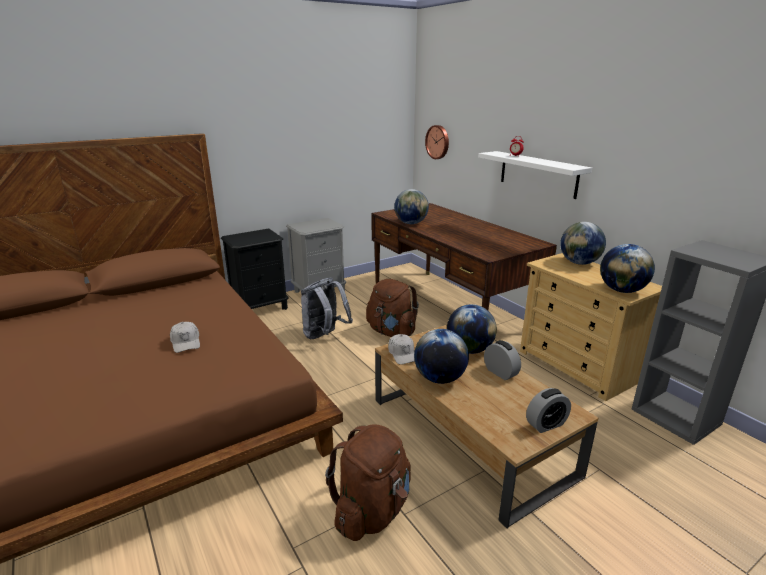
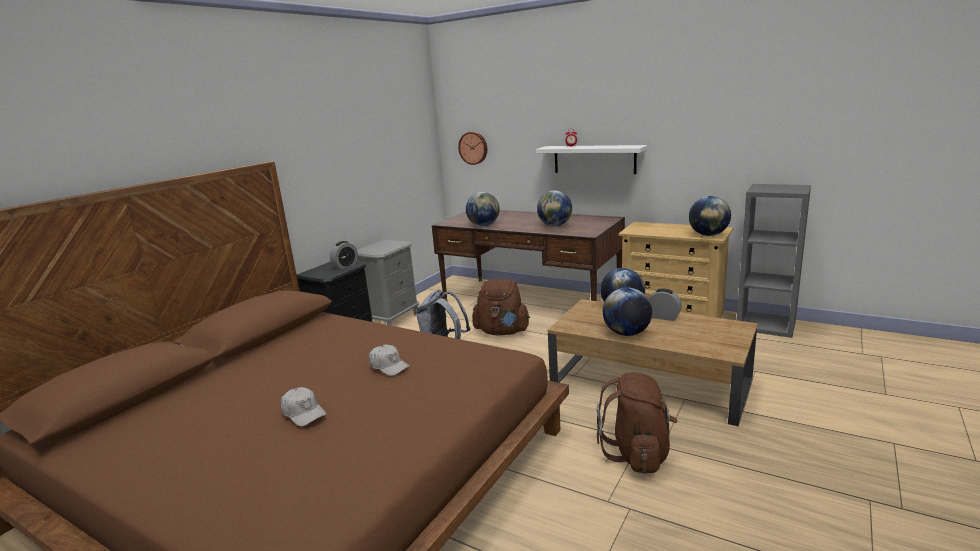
camera: 25 degrees left, 5 degrees down
white cap [388,334,415,365] -> white cap moved to [281,387,326,427]
alarm clock [526,388,571,433] -> alarm clock moved to [330,241,358,269]
globe [560,222,606,265] -> globe moved to [537,190,572,226]

